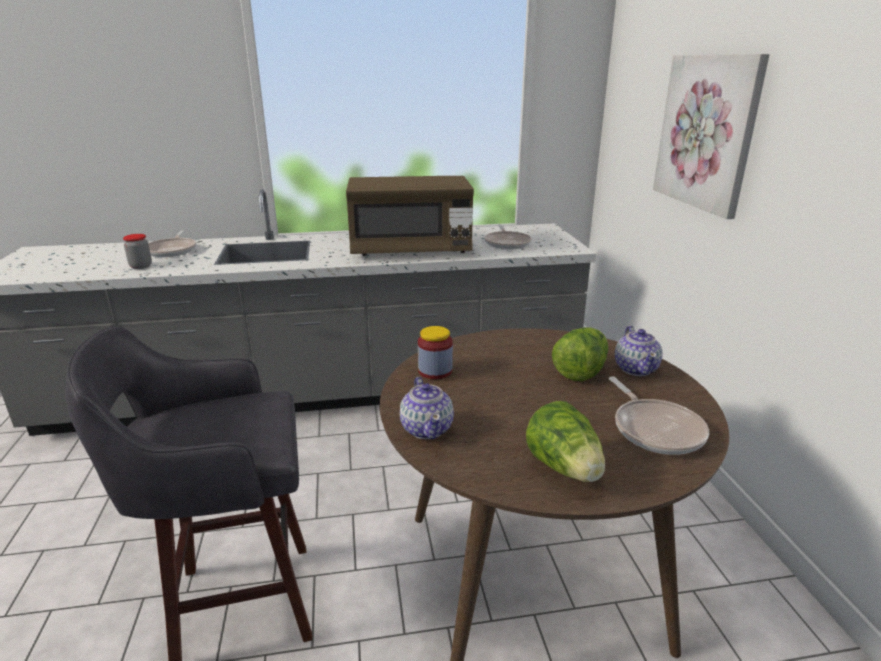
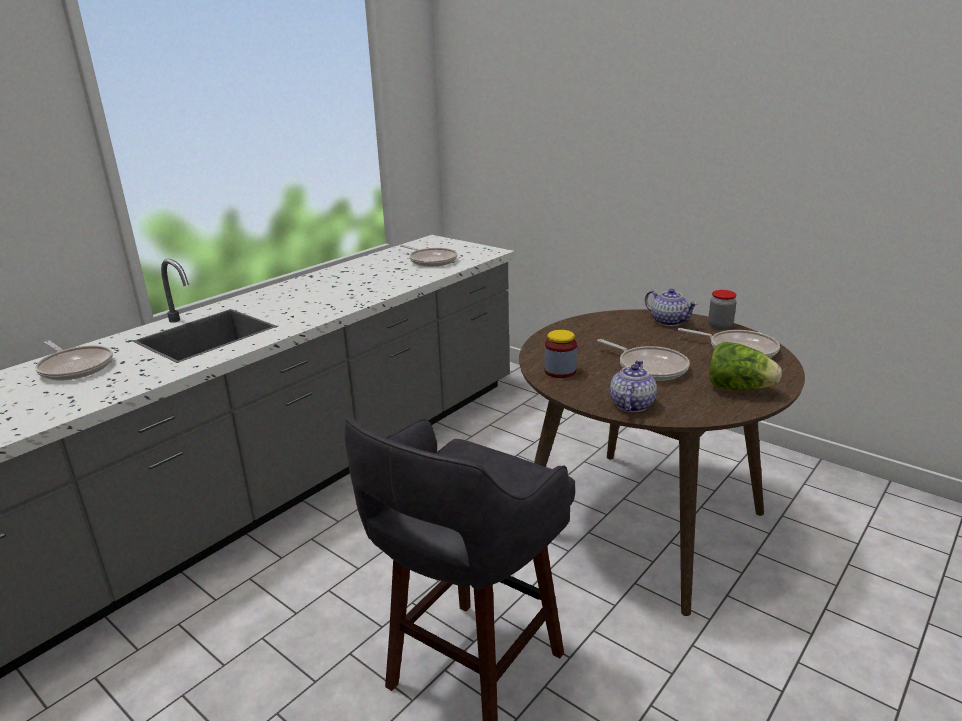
camera: 40 degrees left, 0 degrees up
jar [123,234,152,269] -> jar moved to [708,290,737,330]
brown microwave [346,176,474,256] -> none
teapot [400,377,454,439] -> teapot turned 105 degrees counterclockwise [610,360,657,412]
lettuce [552,328,608,381] -> none
picture [653,54,770,219] -> none
none -> frying pan [597,339,690,381]

